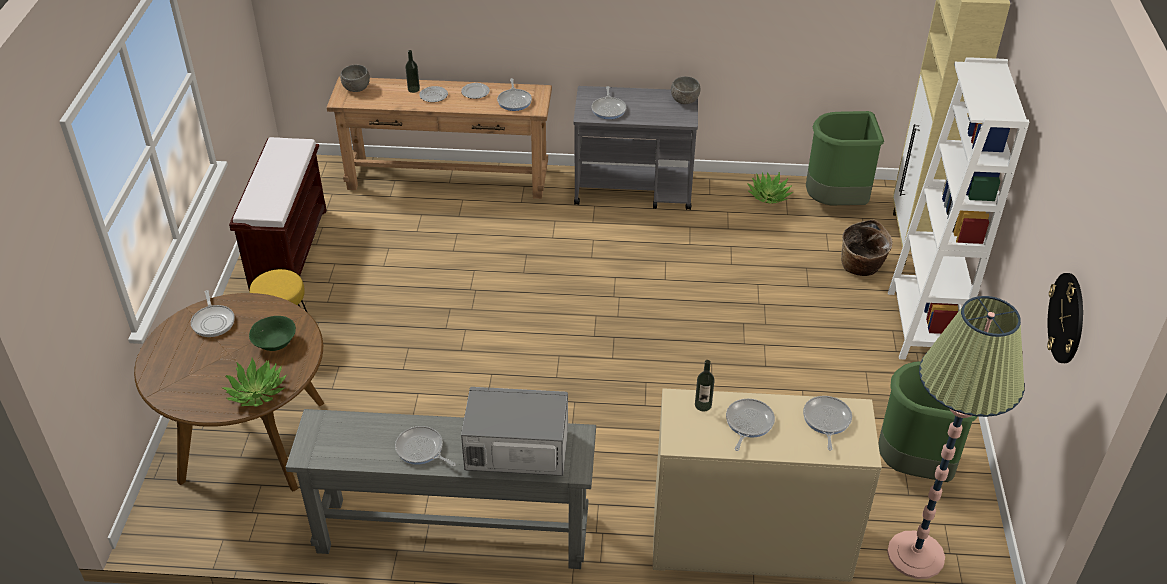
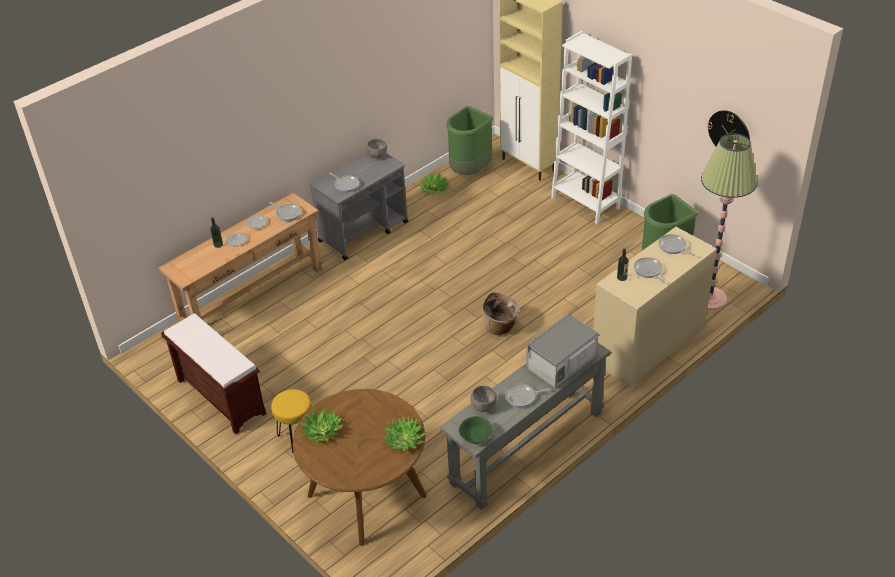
camera: 45 degrees left, 0 degrees up
frying pan [191,290,235,337] -> potted plant [300,407,344,442]
green bowl [249,316,296,351] -> green bowl moved to [459,416,493,444]
grey bowl [340,65,370,92] -> grey bowl moved to [470,386,497,412]
basket [841,220,893,276] -> basket moved to [482,292,519,335]

